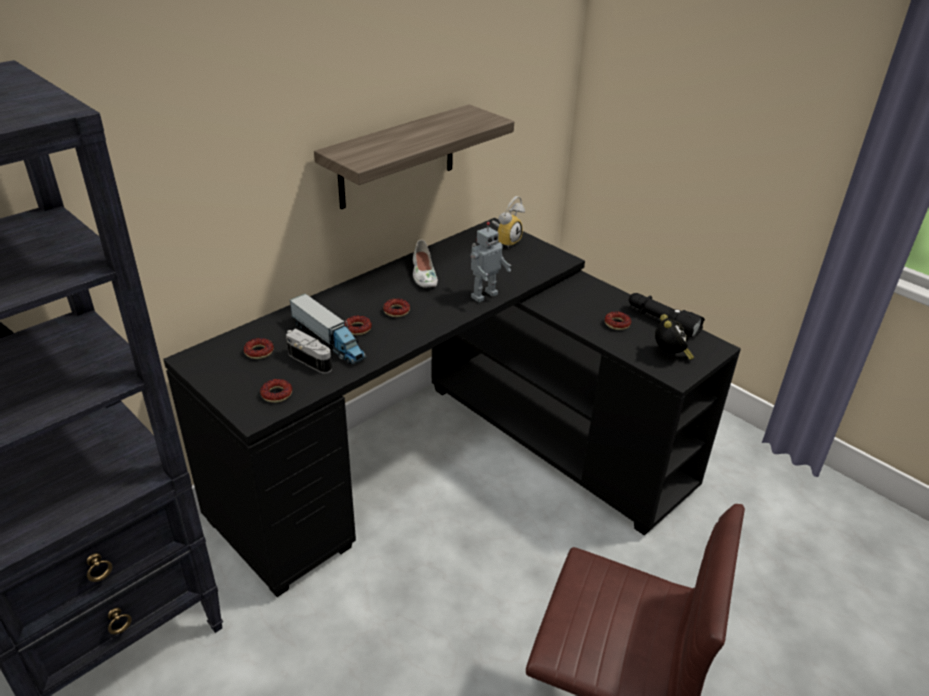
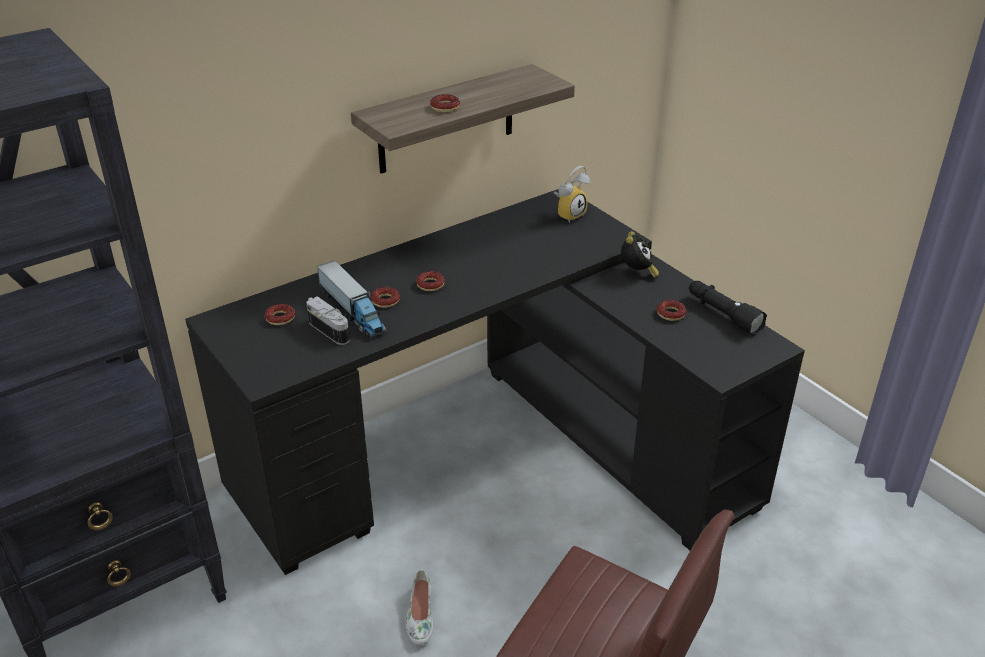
camera: 10 degrees right, 0 degrees up
donut [260,379,292,403] -> donut moved to [430,94,460,112]
white shoe [413,240,438,287] -> white shoe moved to [405,570,433,645]
toy robot [471,222,512,302] -> none
alarm clock [655,314,694,360] -> alarm clock moved to [621,231,659,278]

